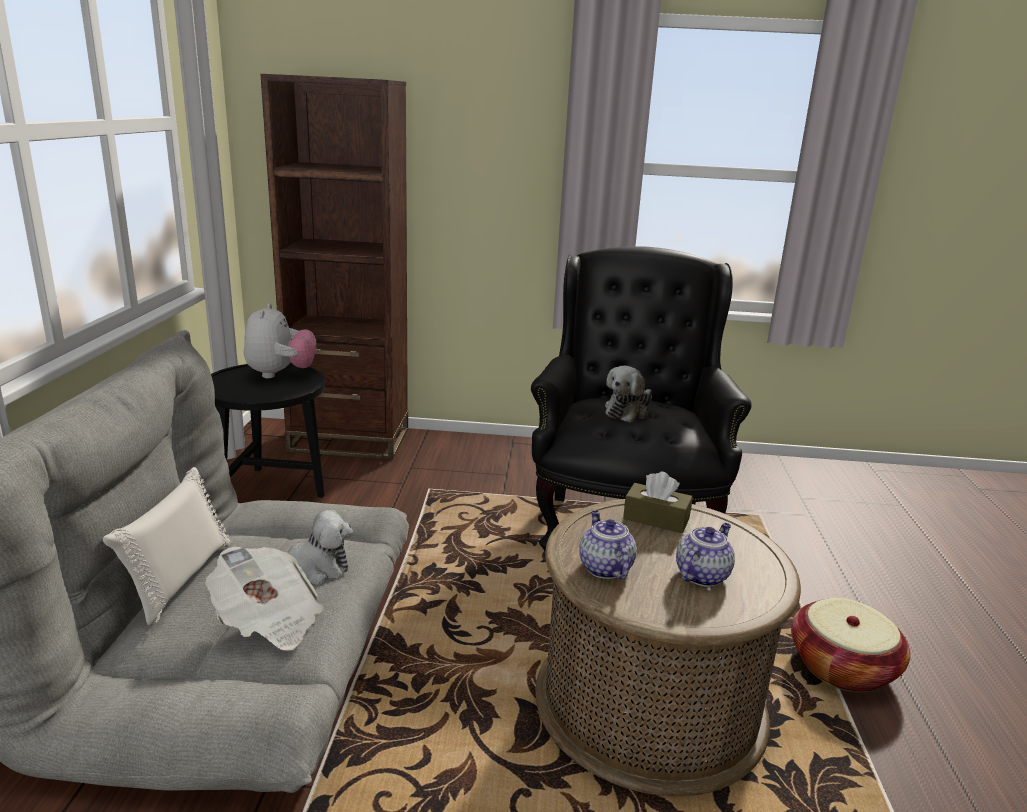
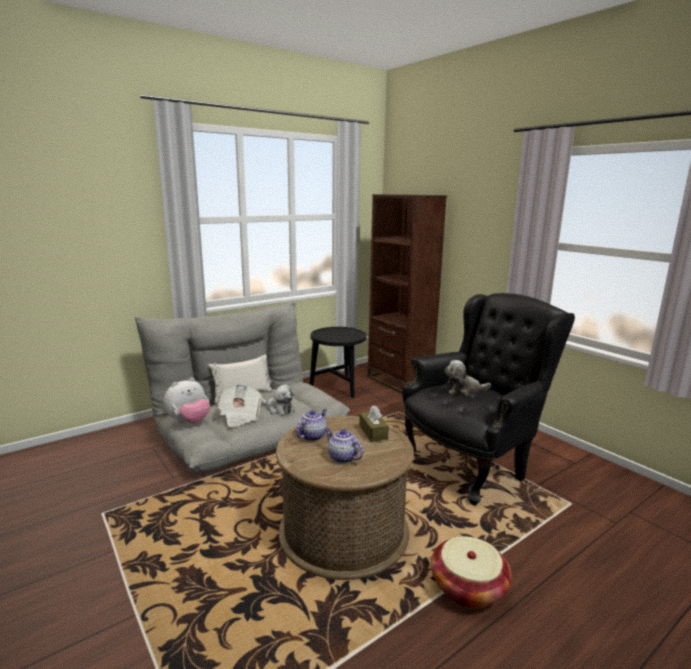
camera: 50 degrees right, 5 degrees down
plush toy [244,303,316,378] -> plush toy moved to [164,377,210,424]
teapot [676,523,735,587] -> teapot turned 135 degrees counterclockwise [325,428,363,463]

